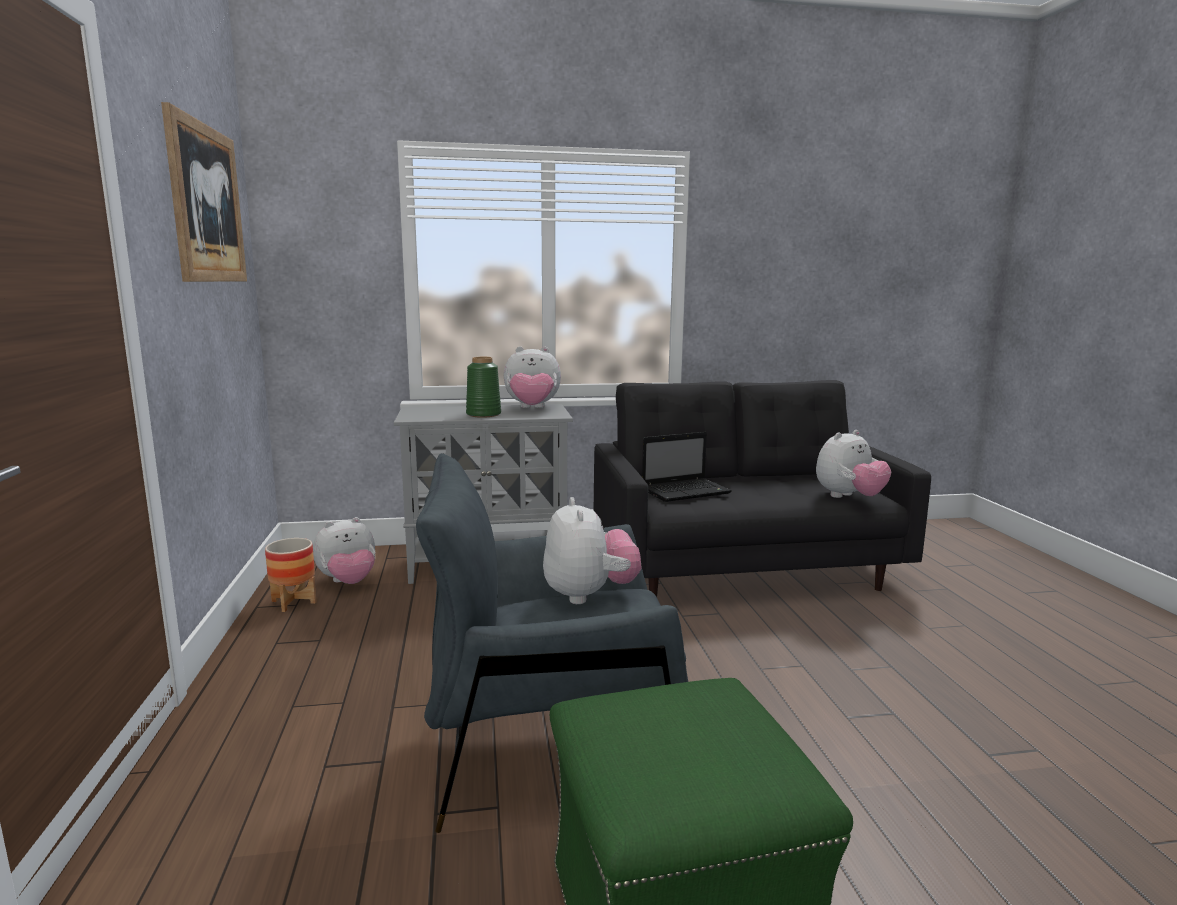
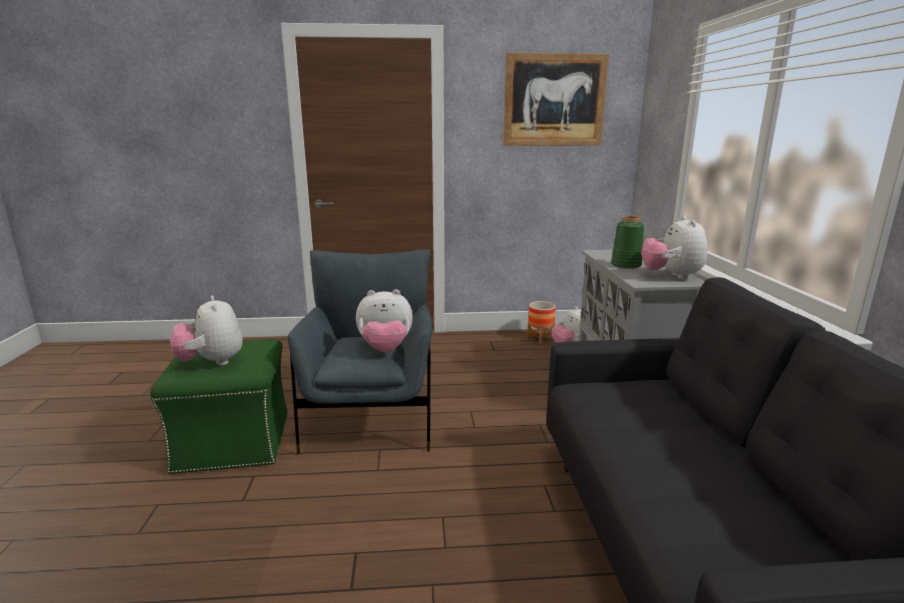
camera: 95 degrees right, 5 degrees up
laptop [642,432,732,502] -> none
plush toy [816,430,891,498] -> plush toy moved to [170,296,243,366]

